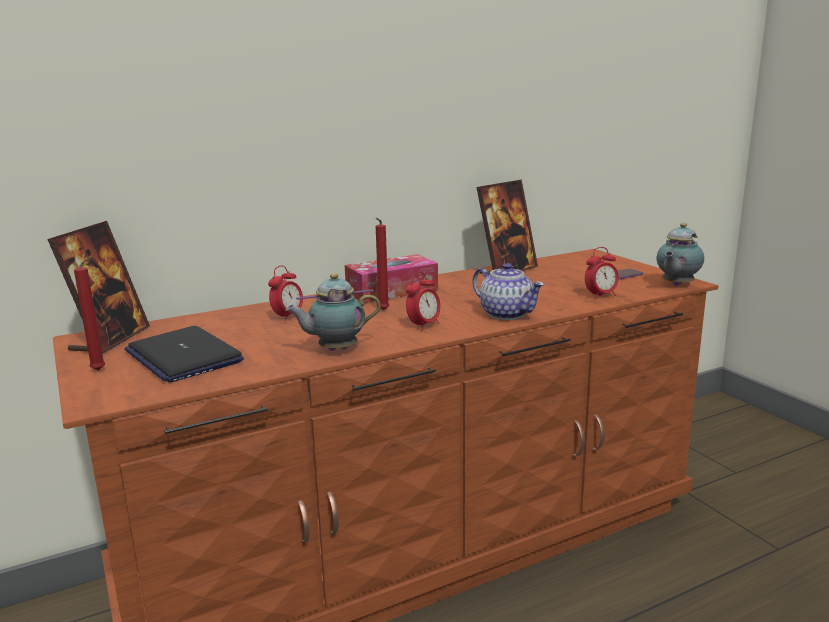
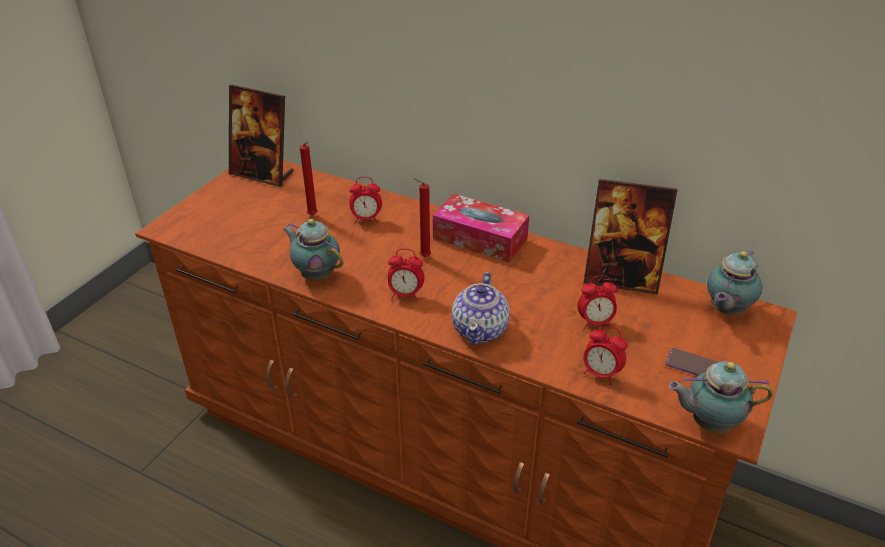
camera: 55 degrees right, 20 degrees up
picture frame [47,221,150,354] -> picture frame turned 45 degrees clockwise [229,85,294,187]
red candle [74,256,105,371] -> red candle moved to [300,142,318,215]
laptop [124,326,244,383] -> none
none -> alarm clock [577,275,618,329]
none -> teapot [707,251,762,315]

